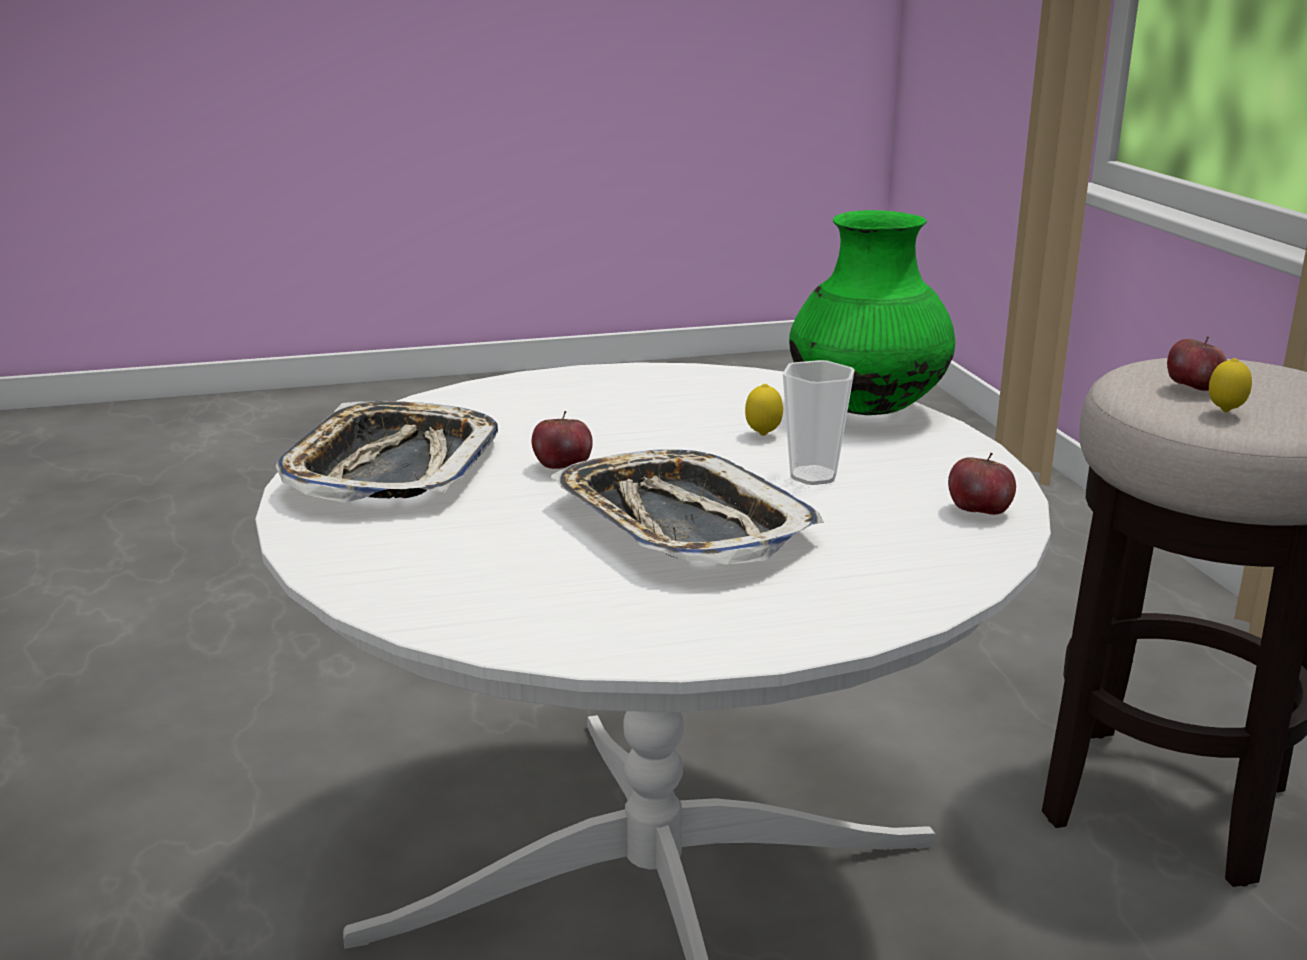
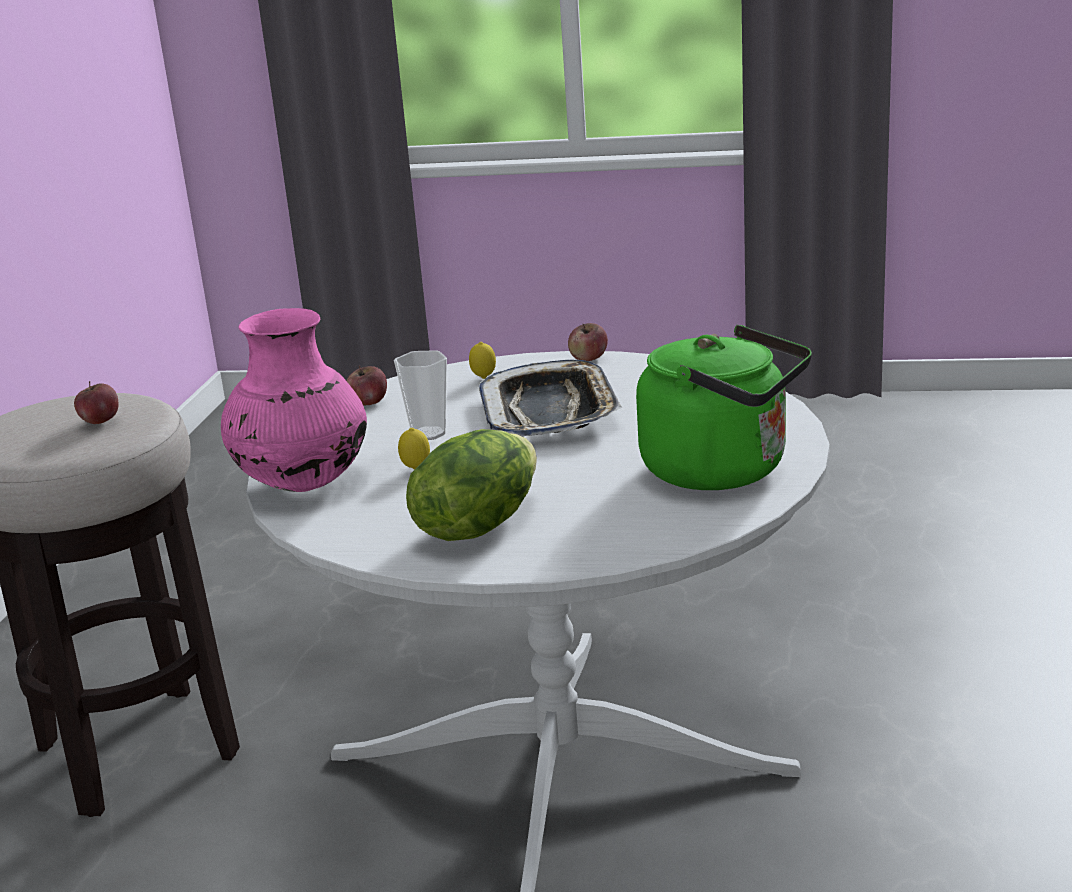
camera: 155 degrees left, 0 degrees up
tray [275,401,498,503] -> green kettle [636,325,812,490]
apple [532,411,593,469] -> apple moved to [568,323,608,361]
green vase [789,210,955,415] -> pink vase [221,308,367,492]
lemon [1209,358,1252,412] -> lemon moved to [469,342,496,379]
none -> lettuce [406,429,537,541]

